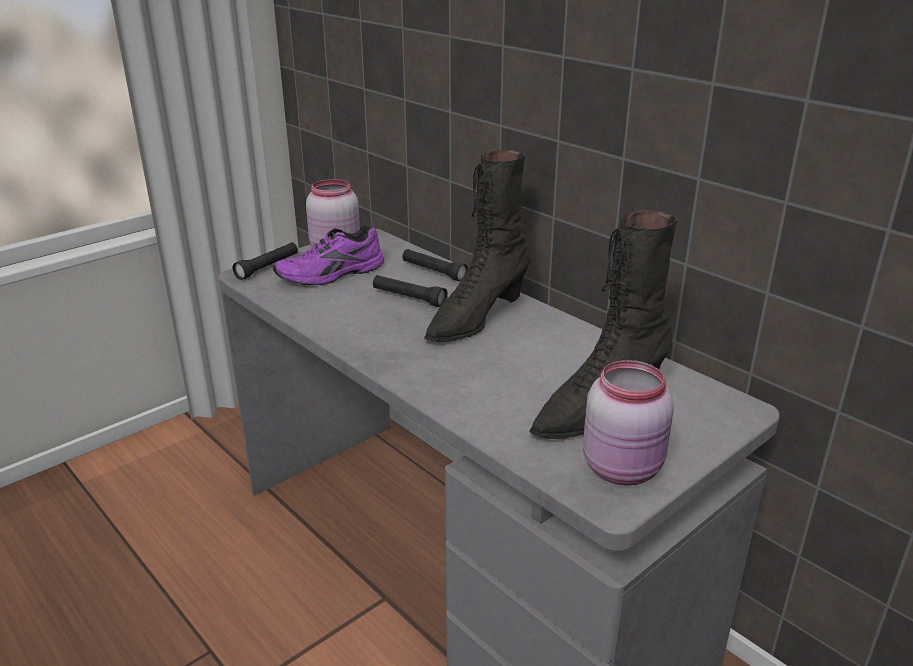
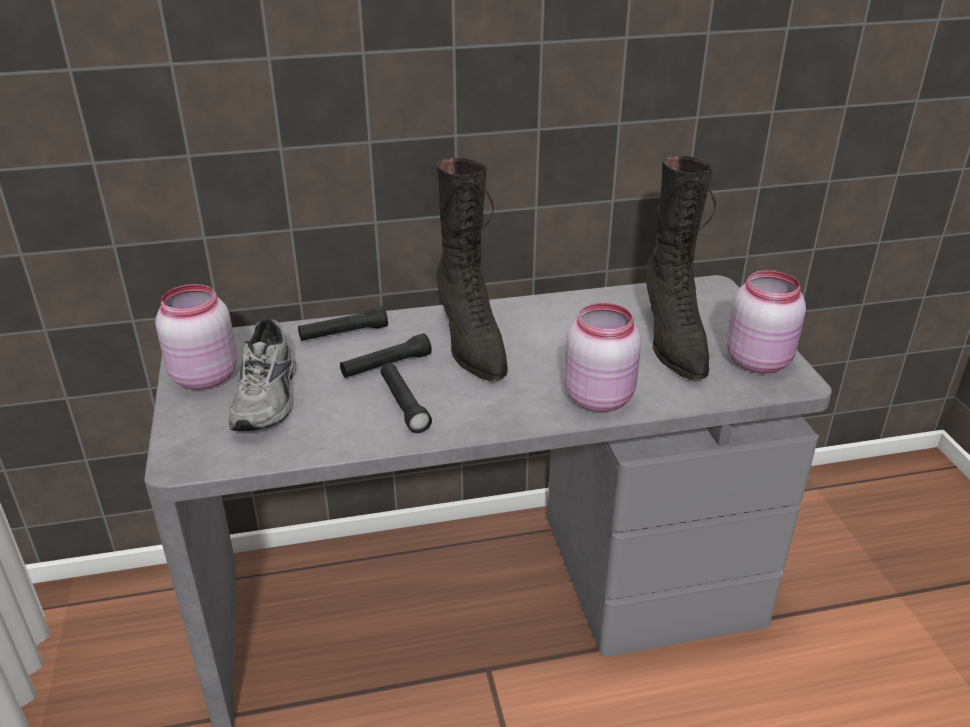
camera: 60 degrees left, 5 degrees up
black flashlight [233,242,298,280] -> black flashlight moved to [380,363,432,433]
purple shoe [273,225,384,285] -> grey shoe [229,319,296,431]
none -> pink jar [564,303,641,412]

